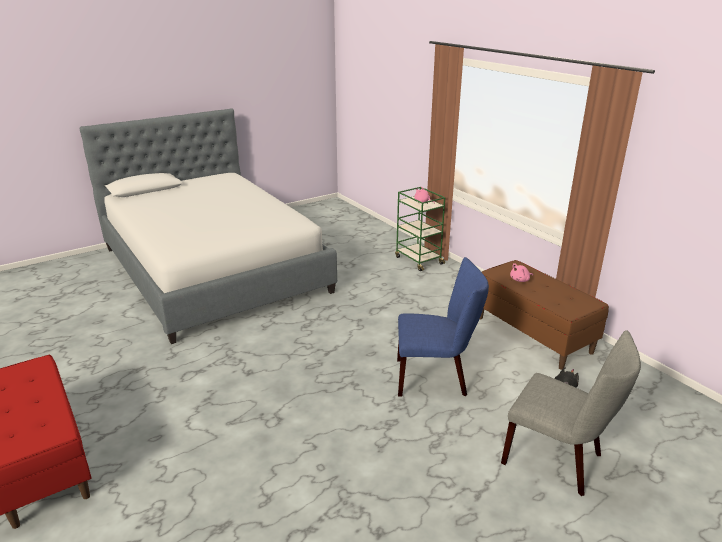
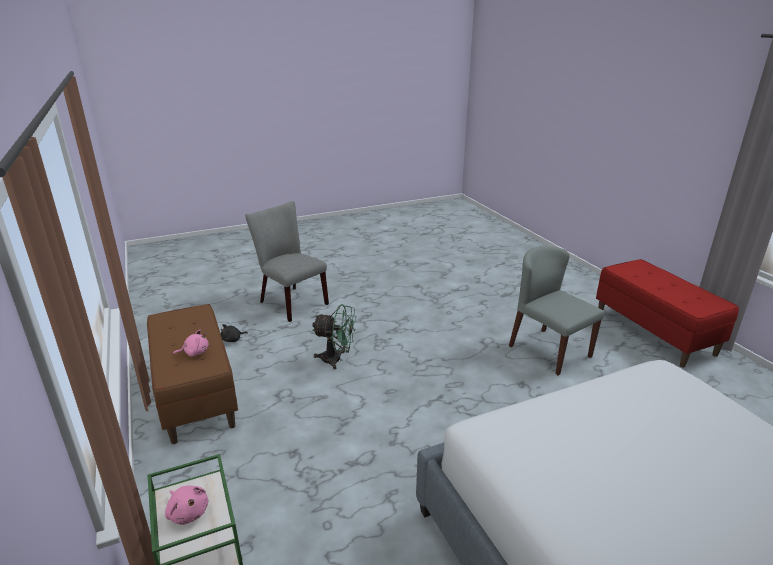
camera: 170 degrees left, 0 degrees up
blue chair [397,257,489,396] -> green fan [312,304,356,370]
none -> grey chair [509,246,604,375]

